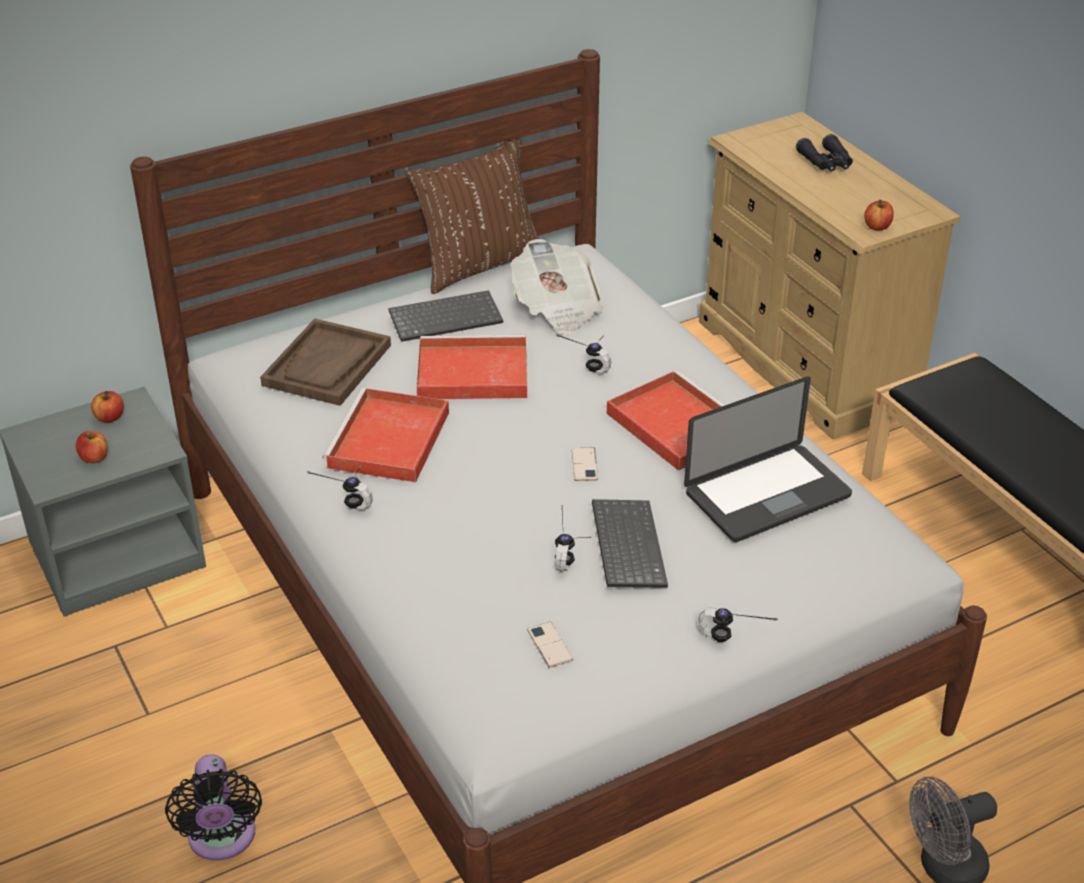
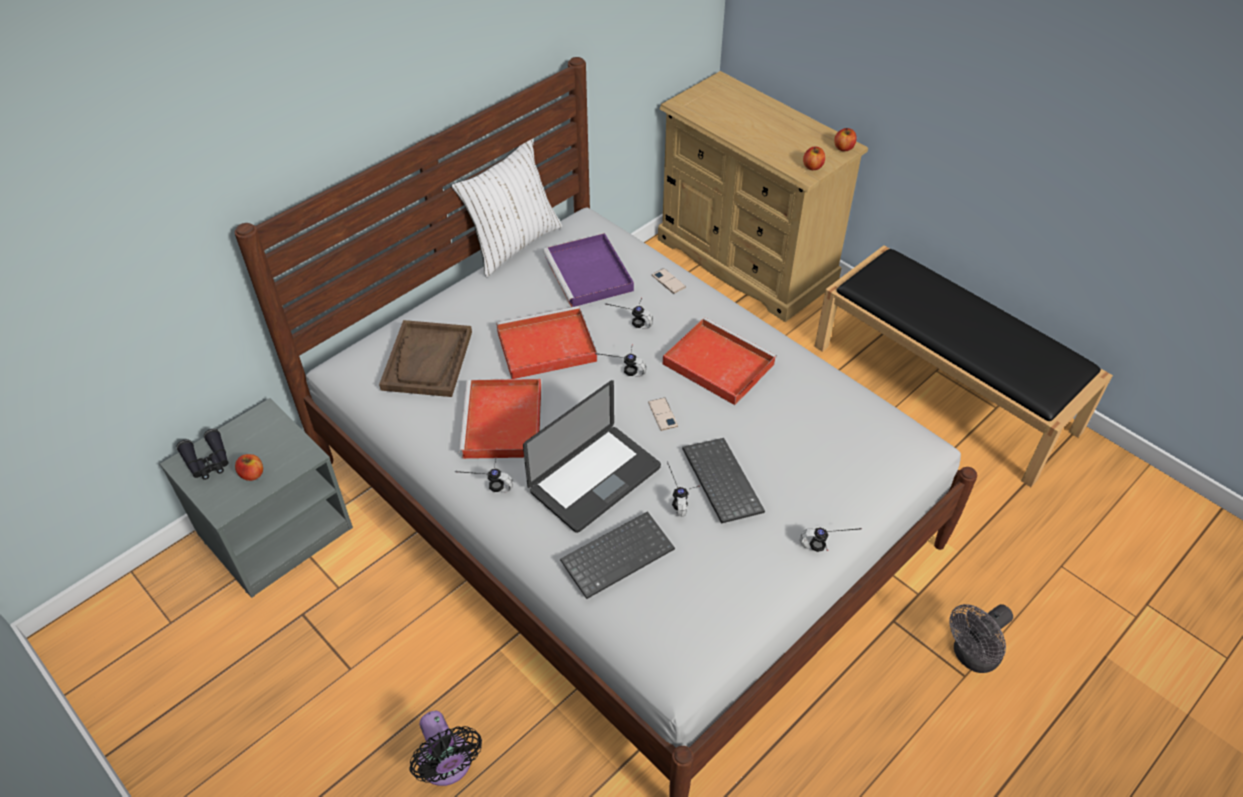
camera: 15 degrees left, 10 degrees up
apple [91,391,124,422] -> apple moved to [834,128,856,151]
keyboard [389,290,503,342] -> keyboard moved to [560,511,675,599]
brown pillow [405,137,539,294] -> white pillow [451,139,562,277]
newspaper [511,239,603,335] -> purple tray [543,233,634,307]
phone [527,622,573,668] -> phone moved to [652,268,686,294]
laptop [684,376,852,542] -> laptop moved to [523,380,661,533]
black binoculars [796,134,853,172] -> black binoculars moved to [176,429,229,480]
none -> headphones [595,344,646,377]

